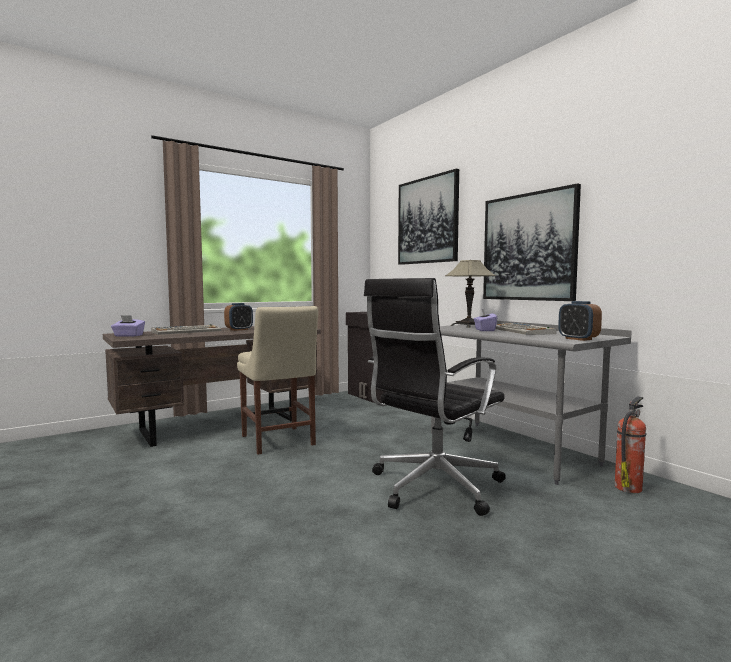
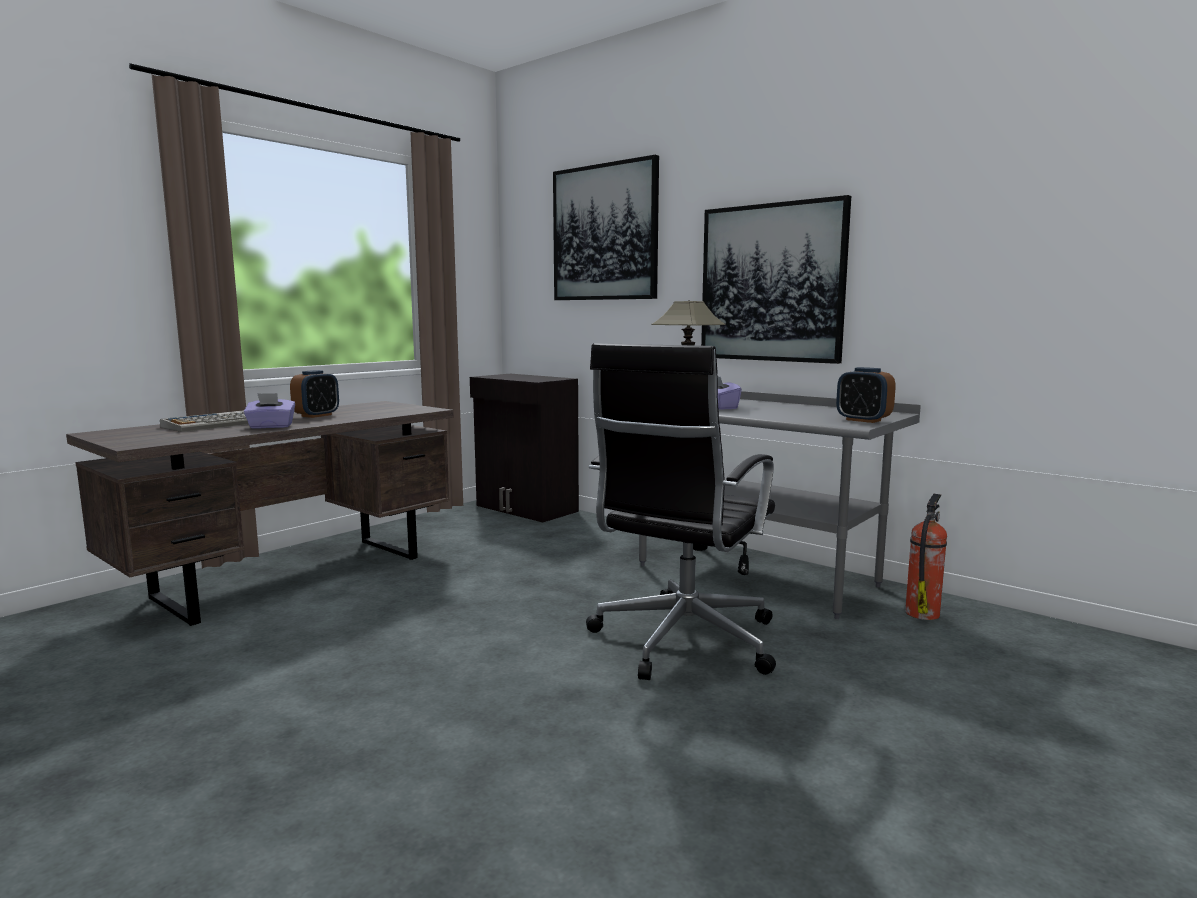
camera: 15 degrees left, 5 degrees up
purple tissue box [111,315,145,337] -> purple tissue box moved to [244,393,295,429]
beige chair [237,306,318,455] -> none
keyboard [495,323,556,335] -> none

